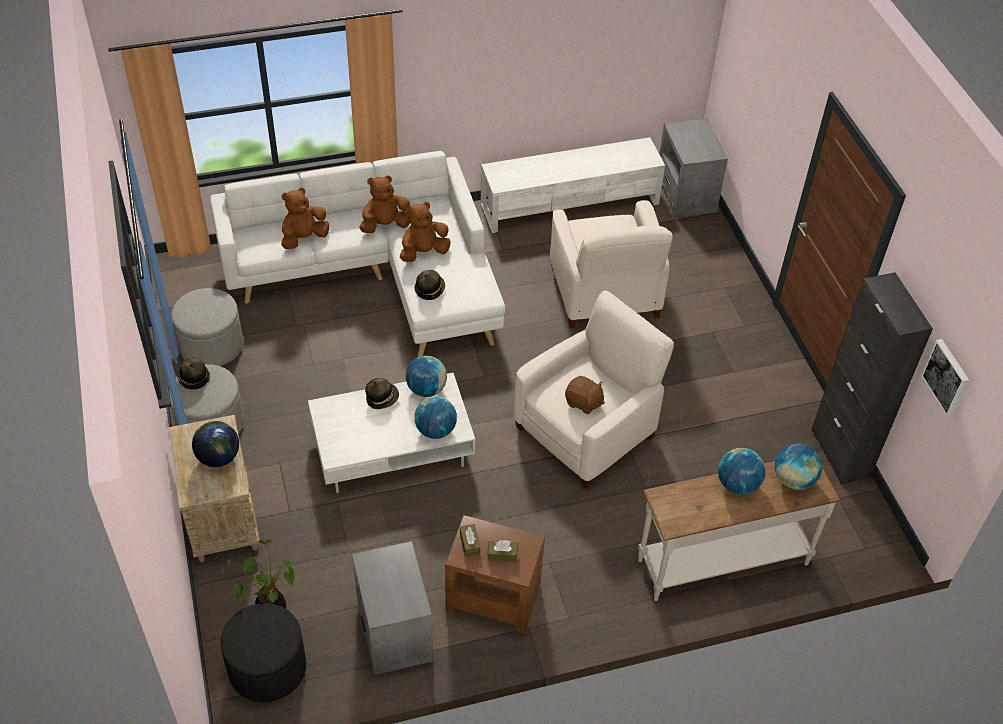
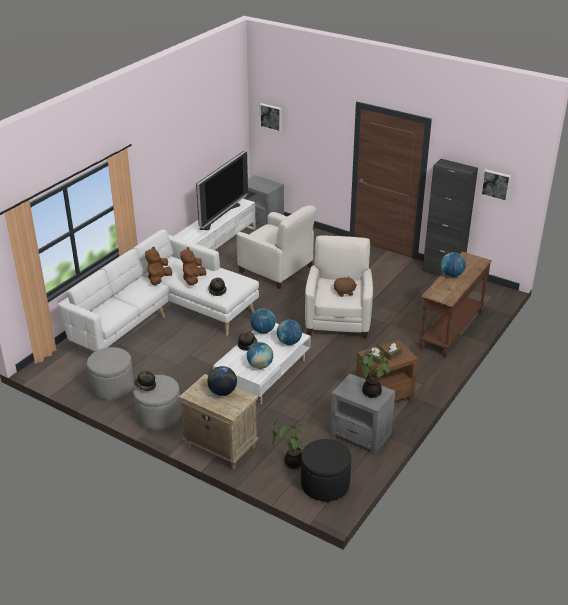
camera: 40 degrees left, 15 degrees down
brown plush toy [281,188,329,249] -> none
white console table [638,462,841,601] -> brown console table [420,252,492,358]
globe [775,443,822,490] -> globe moved to [247,342,273,369]
none -> television [196,151,248,230]
none -> picture [260,103,282,132]
none -> potted plant [346,345,389,398]

